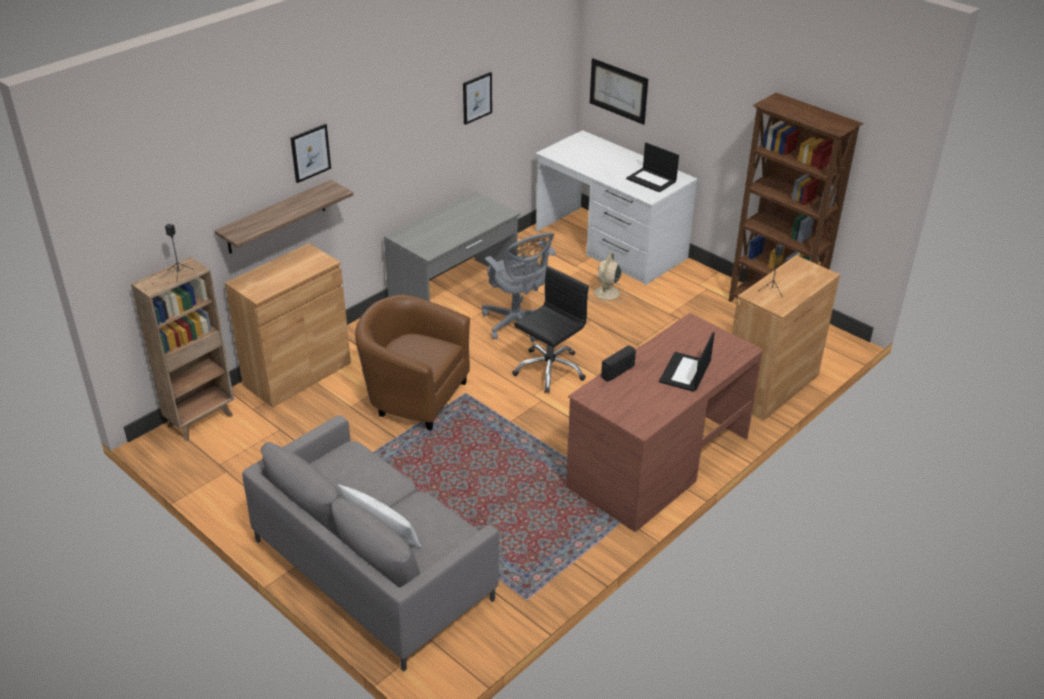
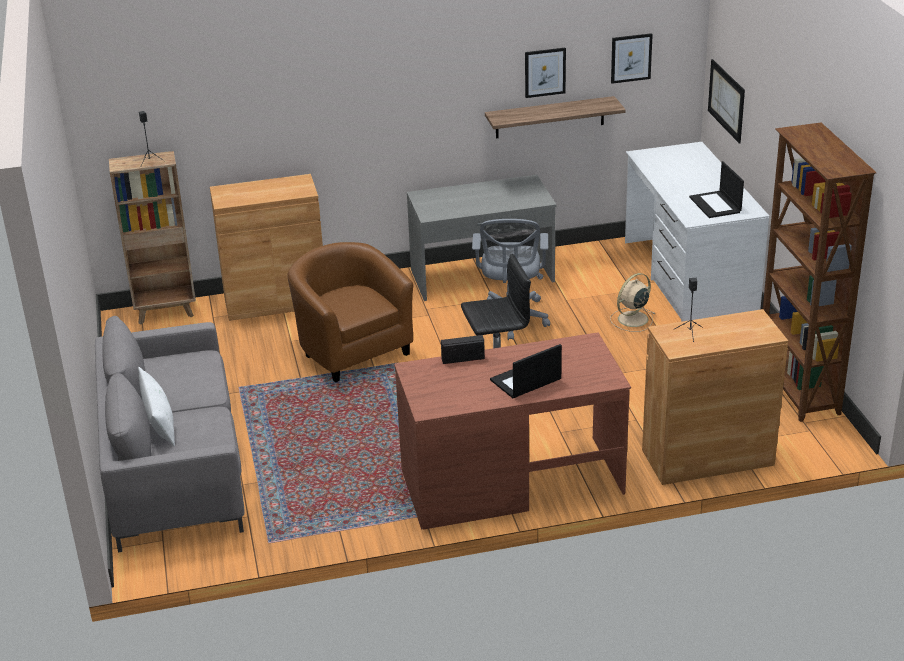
camera: 35 degrees right, 5 degrees down
shelf [215,180,354,254] -> shelf moved to [485,96,626,138]
picture [290,124,331,183] -> picture moved to [611,33,653,84]

